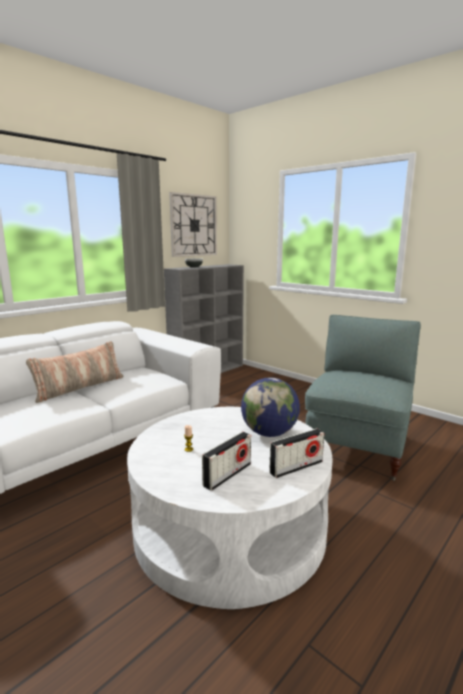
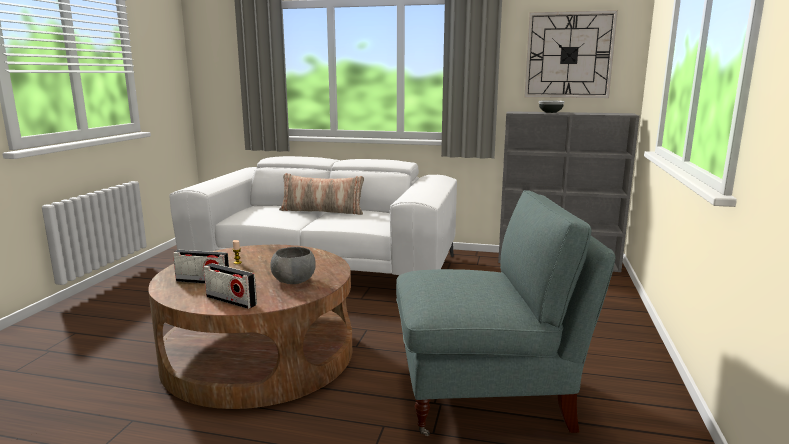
camera: 60 degrees right, 0 degrees up
white coffee table [127,407,333,609] -> brown coffee table [148,245,352,409]
globe [241,378,300,437] -> grey bowl [270,247,316,284]

